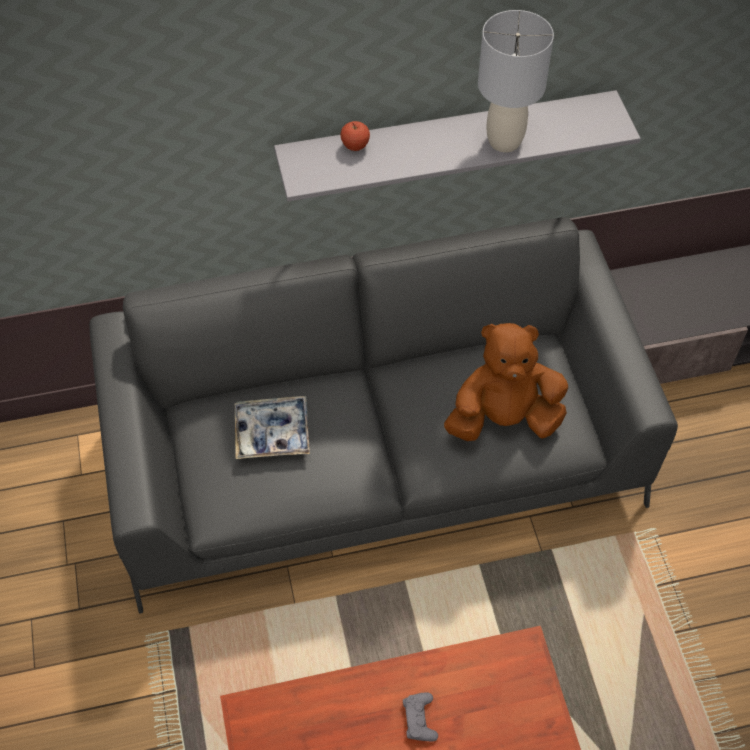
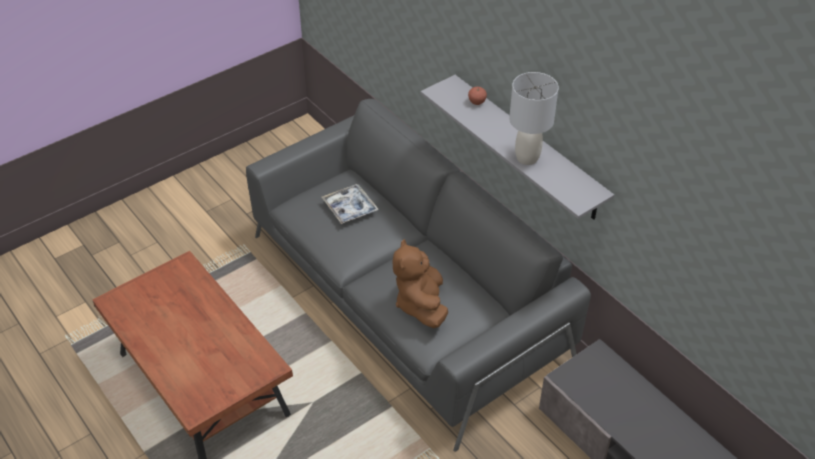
camera: 65 degrees right, 10 degrees down
grey game controller [403,692,438,742] -> none
brown plush toy [444,323,568,441] -> brown plush toy turned 150 degrees counterclockwise [393,239,448,328]

